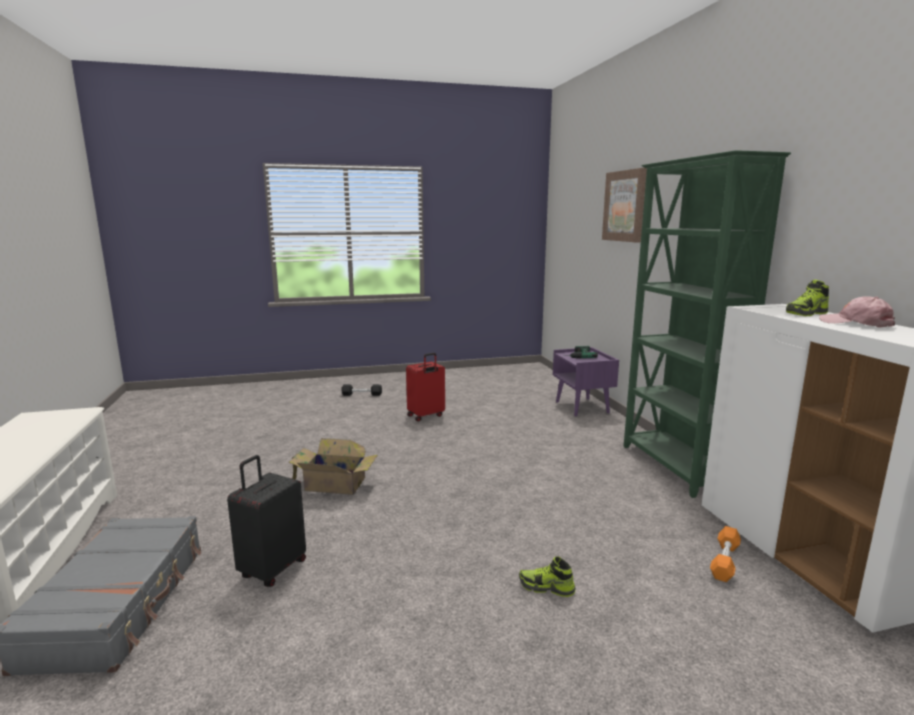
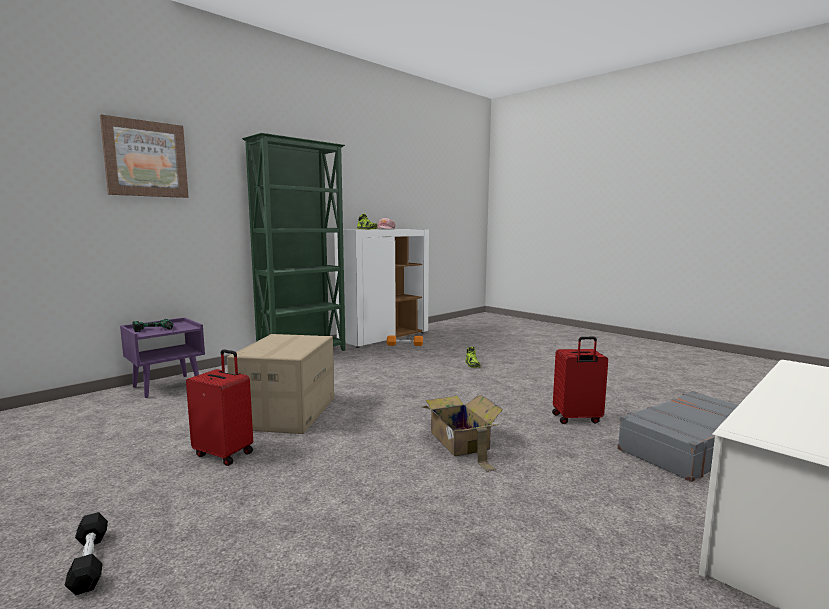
camera: 120 degrees left, 5 degrees down
black suitcase [227,455,306,587] -> red suitcase [552,337,608,424]
none -> cardboard box [227,334,334,434]

